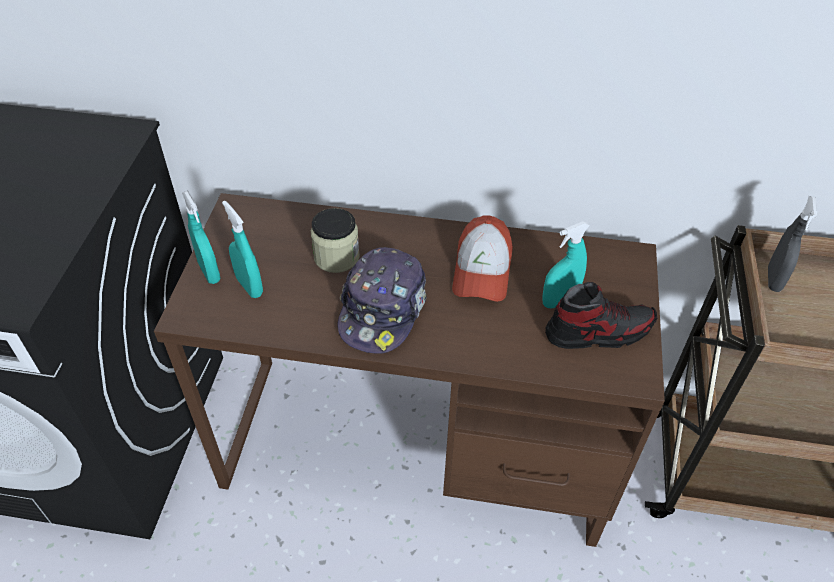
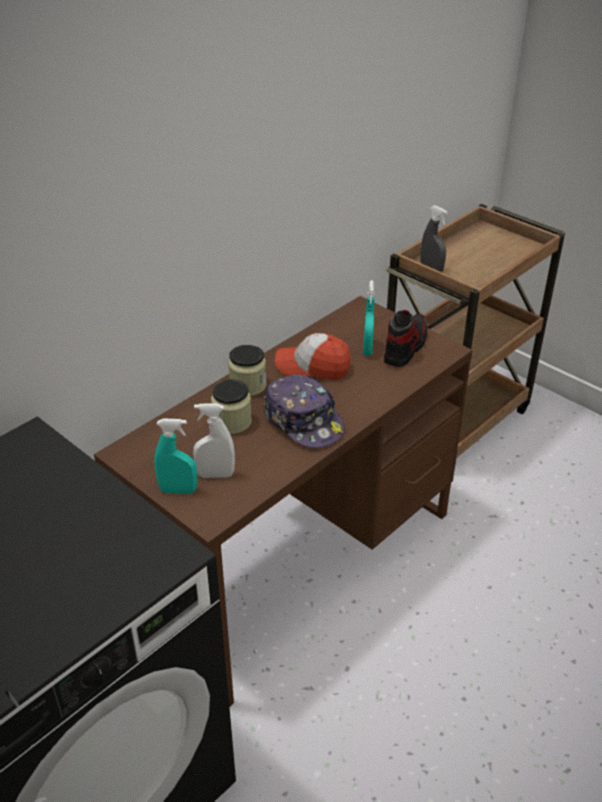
camera: 55 degrees left, 10 degrees down
turquoise spray bottle [222,201,263,298] -> white spray bottle [193,404,235,478]
cap [452,215,513,302] -> cap turned 150 degrees clockwise [275,333,350,380]
none -> jar [228,345,266,396]

